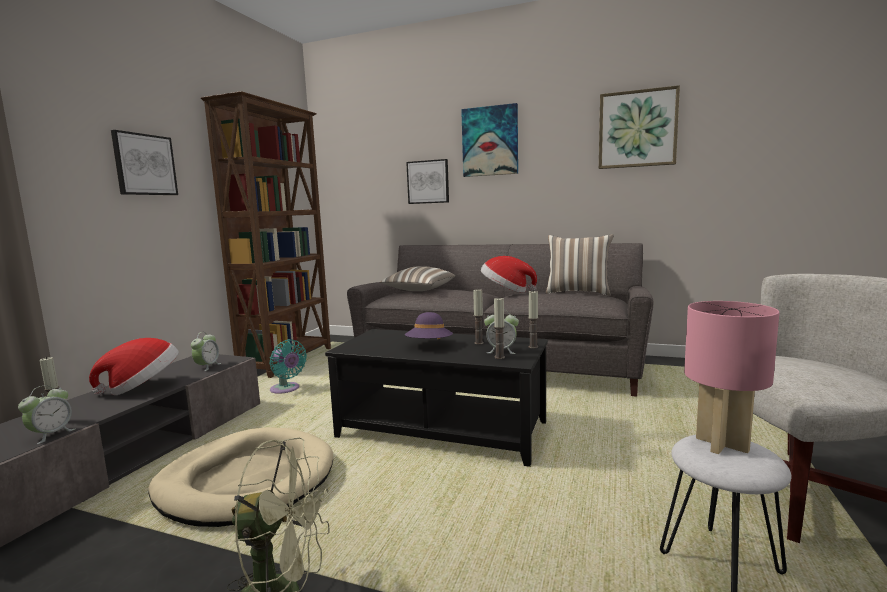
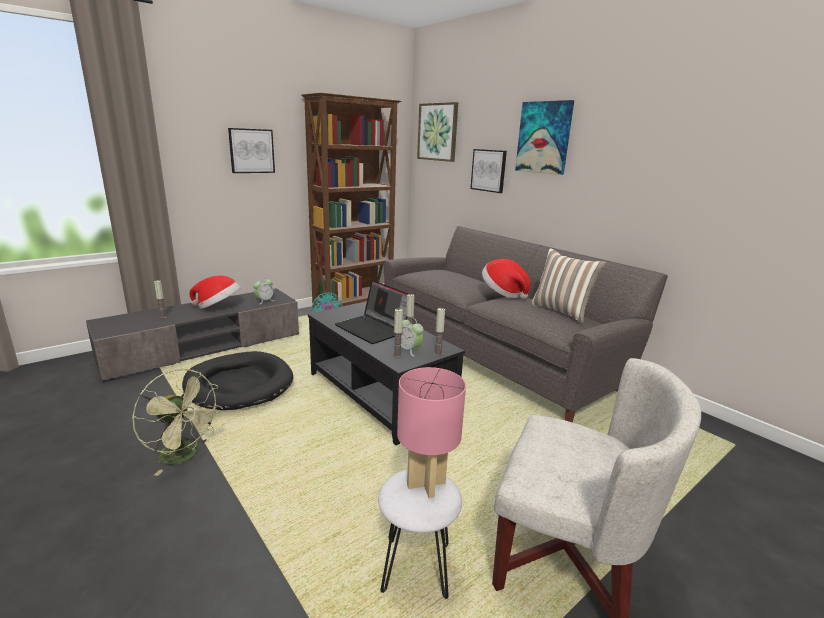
camera: 30 degrees right, 10 degrees up
alarm clock [18,385,75,444] -> none
beige dog bed [148,427,333,527] -> black dog bed [182,351,293,410]
pillow [380,266,455,291] -> none
purple hat [405,312,453,339] -> laptop [335,280,409,344]
picture [599,85,680,169] -> picture moved to [417,102,458,162]

